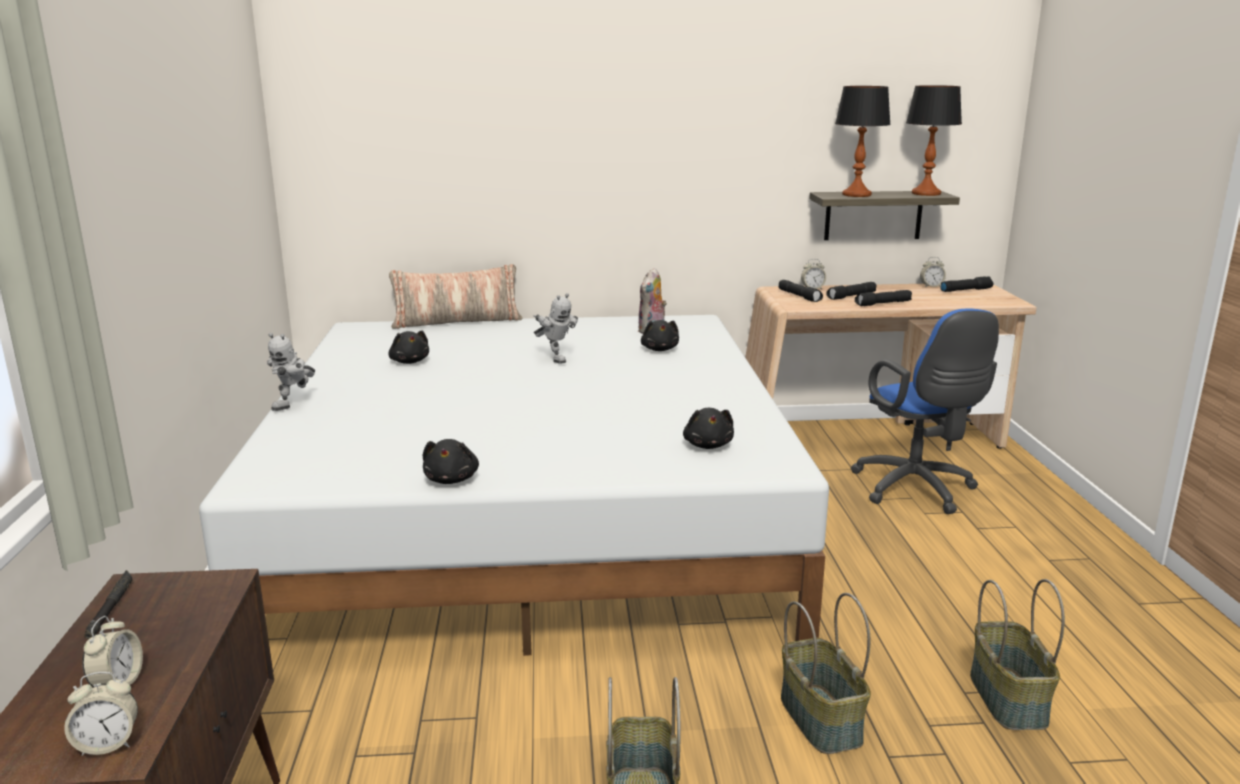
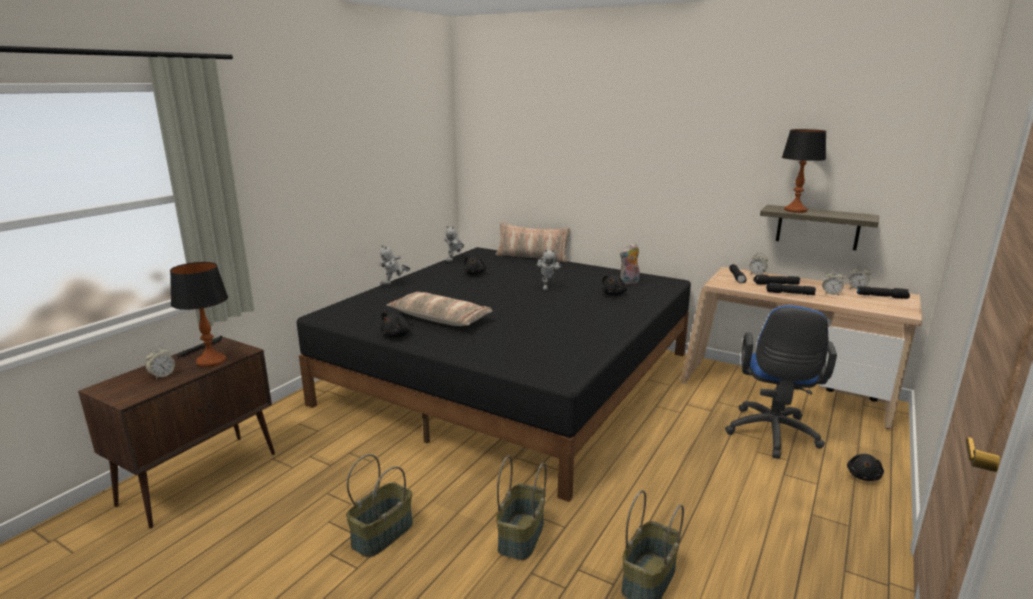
camera: 35 degrees right, 0 degrees up
alarm clock [64,672,138,756] -> alarm clock moved to [822,270,844,295]
white bed [199,315,829,656] -> black bed [297,247,691,502]
black plush toy [683,408,734,449] -> black plush toy moved to [847,454,884,481]
table lamp [906,85,962,196] -> table lamp moved to [170,262,228,367]
none -> pillow [387,292,493,326]
none -> toy robot [444,226,464,262]

